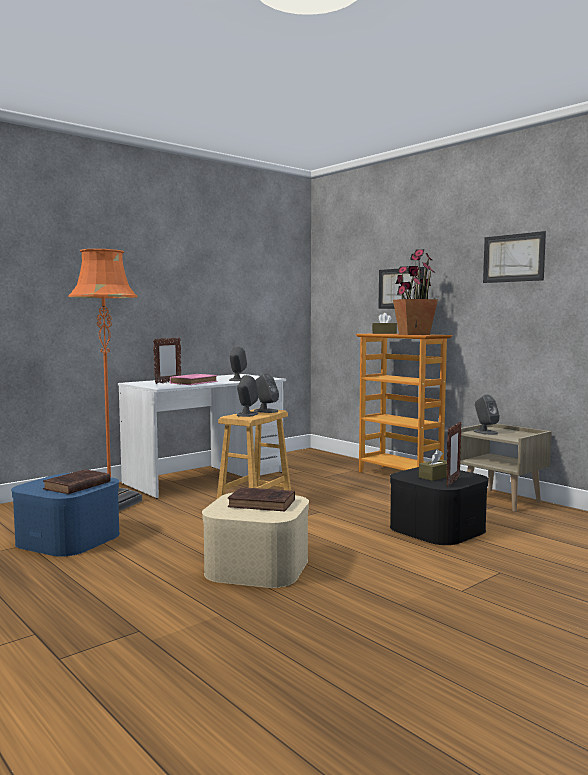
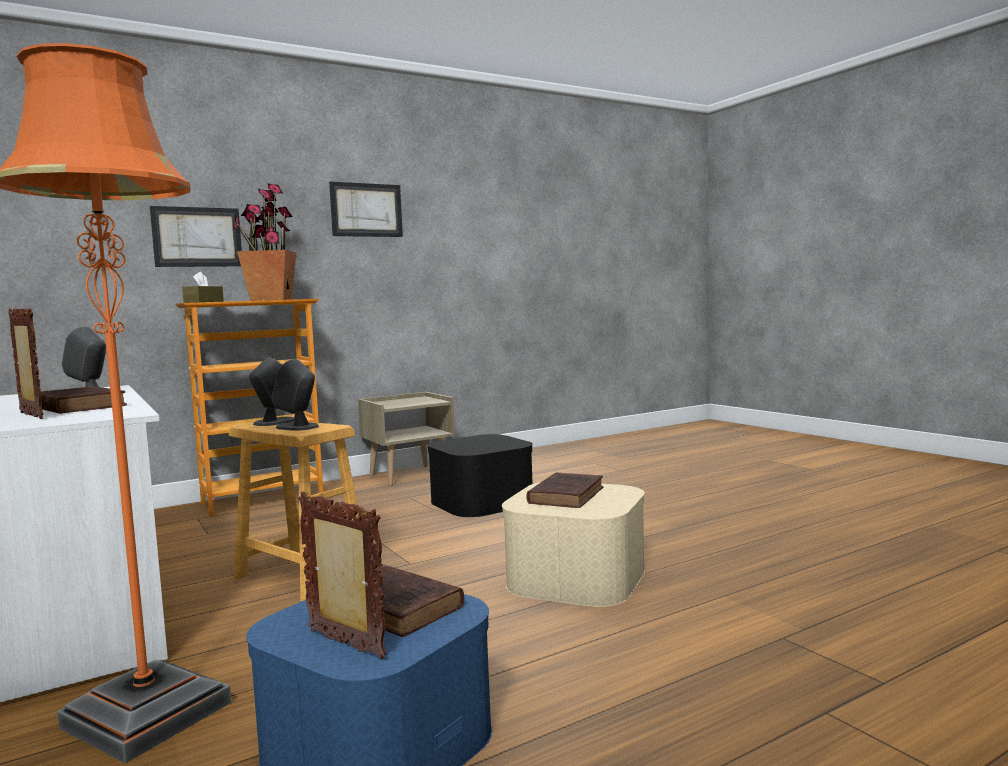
camera: 80 degrees left, 0 degrees up
pink book [170,374,217,385] -> brown book [41,386,127,414]
brown tissue box [419,449,448,481] -> none
picture frame [446,422,462,487] -> picture frame moved to [298,492,386,660]
grey speaker [473,394,500,435] -> none

